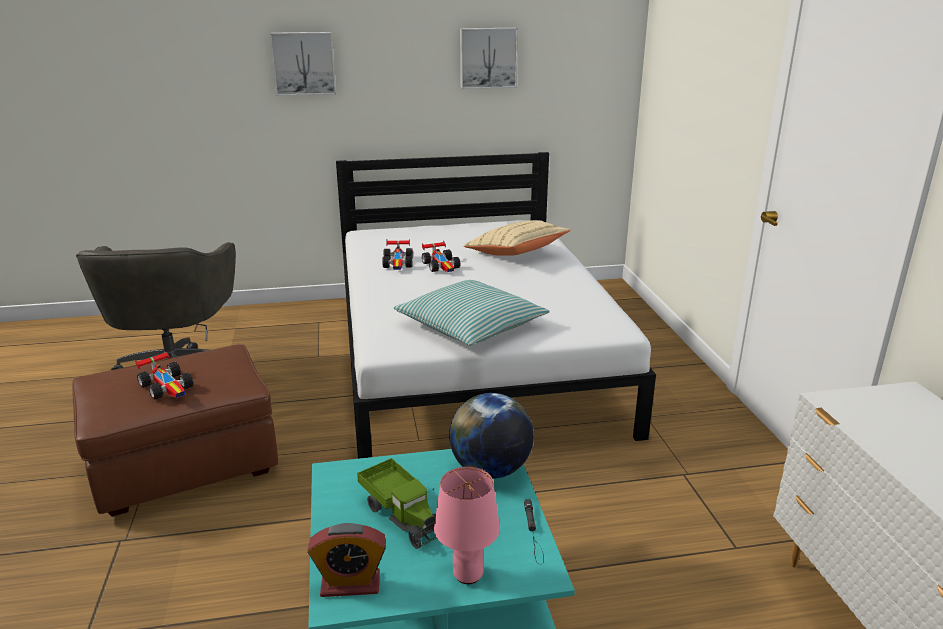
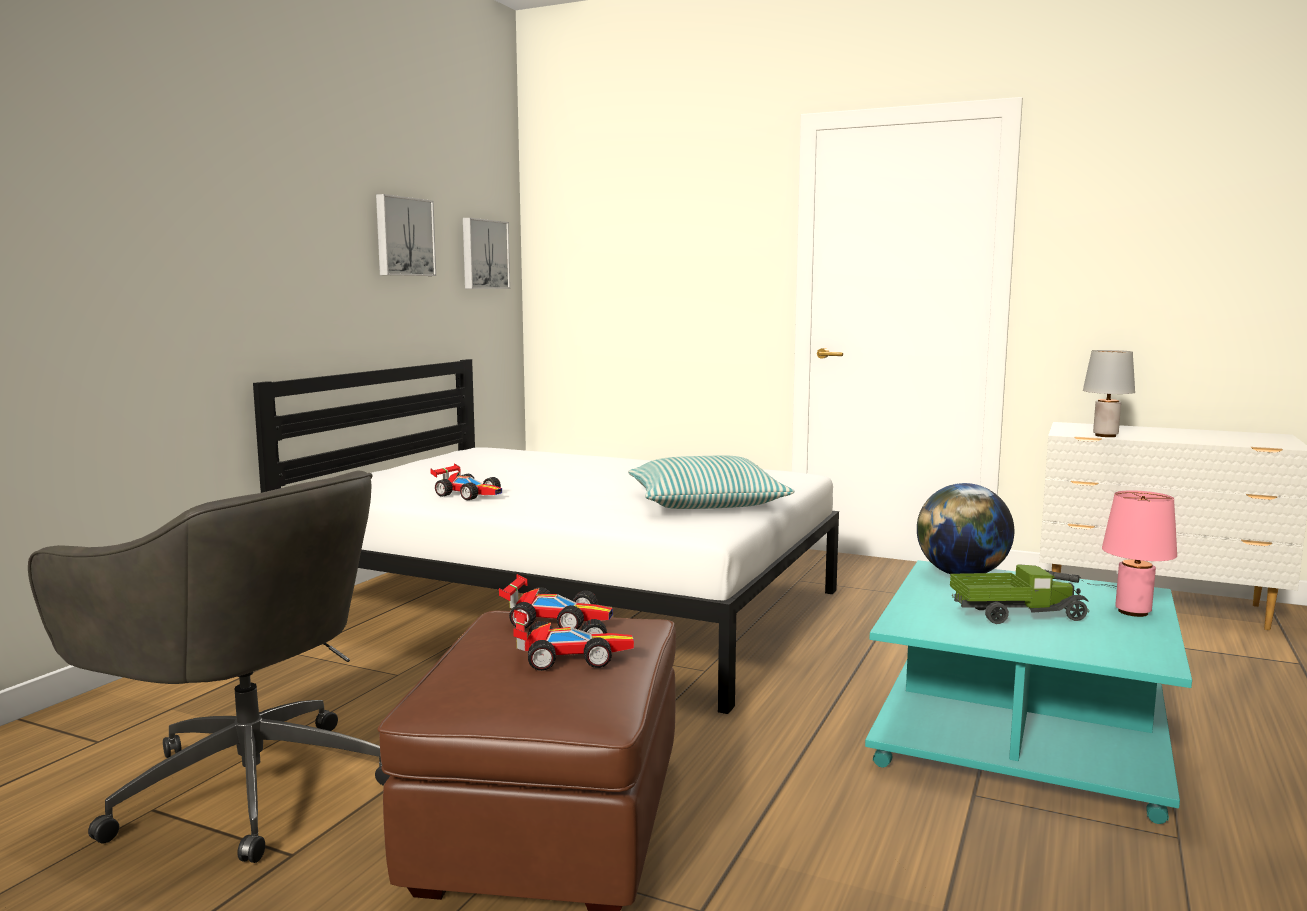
camera: 55 degrees left, 15 degrees down
picture [270,32,336,96] -> picture moved to [463,218,510,289]
alarm clock [307,523,386,597] -> none
toy car [422,240,460,272] -> toy car moved to [499,574,613,629]
beige pillow [463,221,571,256] -> none
none -> grey table lamp [1083,350,1135,437]

